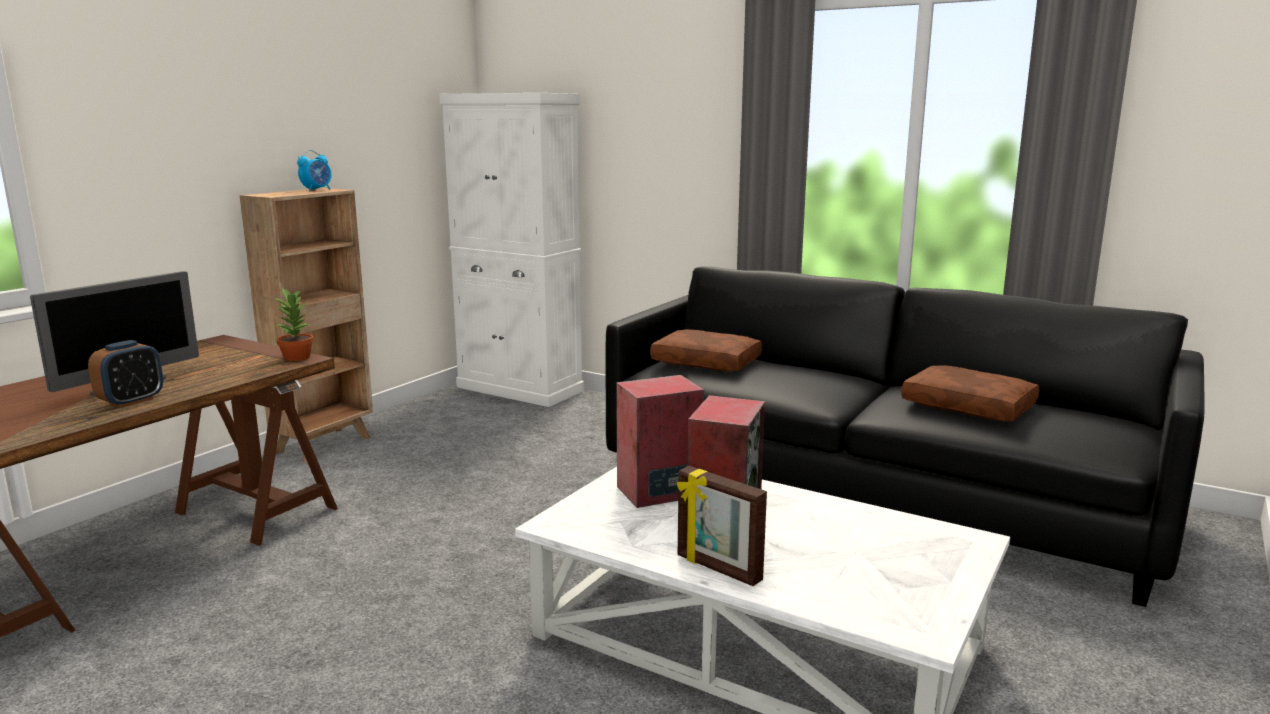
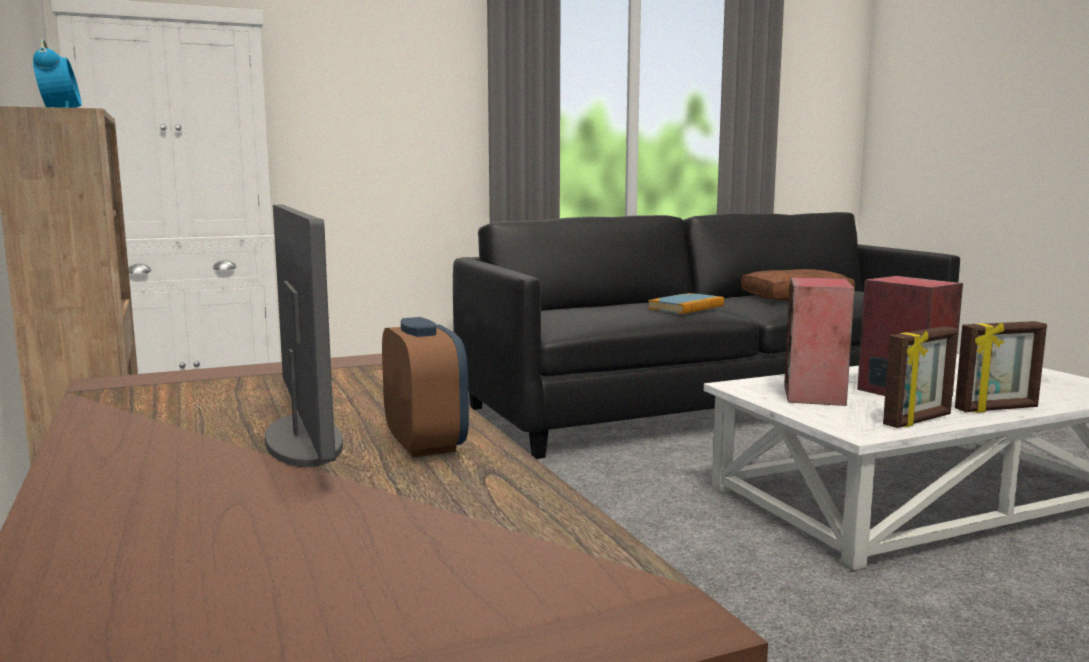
camera: 55 degrees left, 5 degrees down
potted plant [276,288,314,361] -> none
brown pillow [650,329,762,371] -> none
none -> book [648,293,724,314]
none -> picture frame [883,326,958,428]

